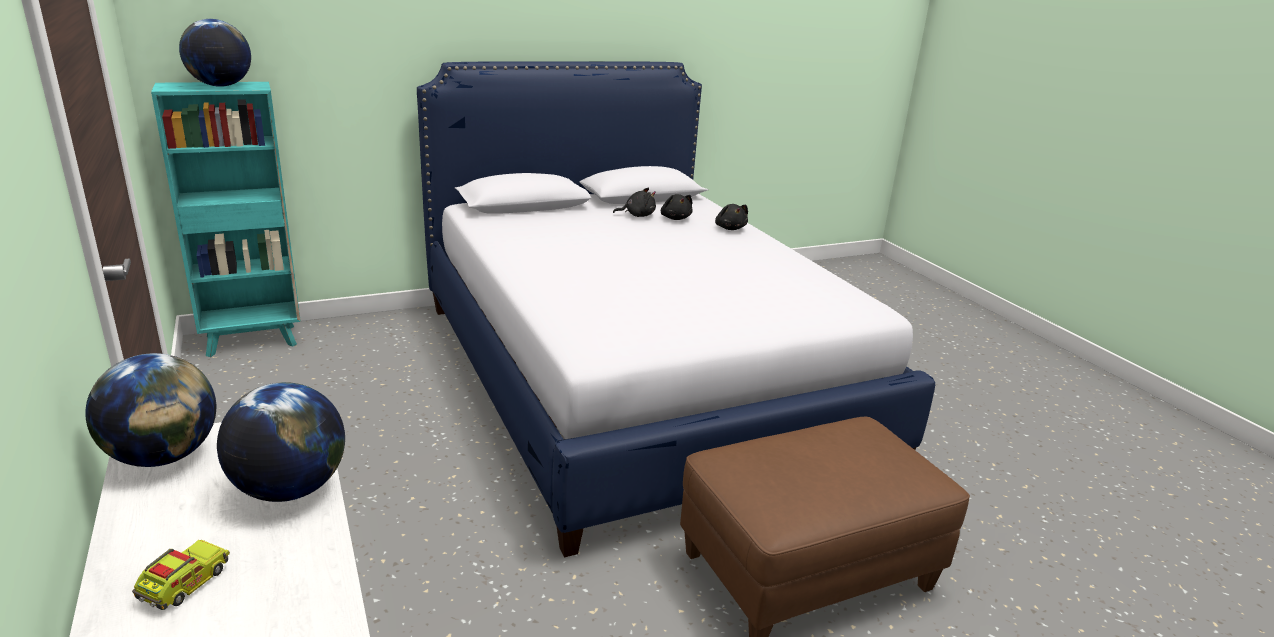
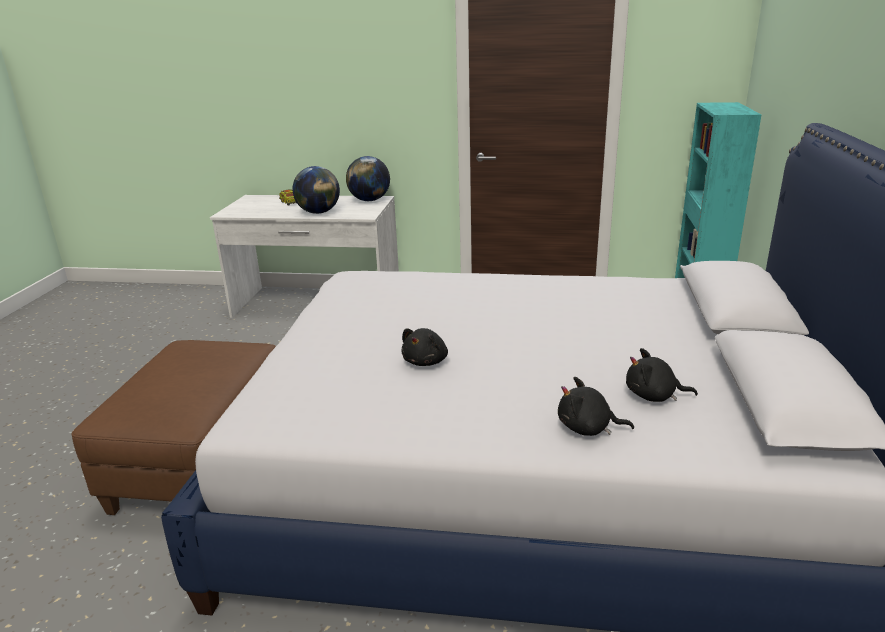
camera: 125 degrees right, 0 degrees up
globe [179,19,251,87] -> none
black plush toy [613,187,656,217] -> black plush toy moved to [401,328,448,366]

